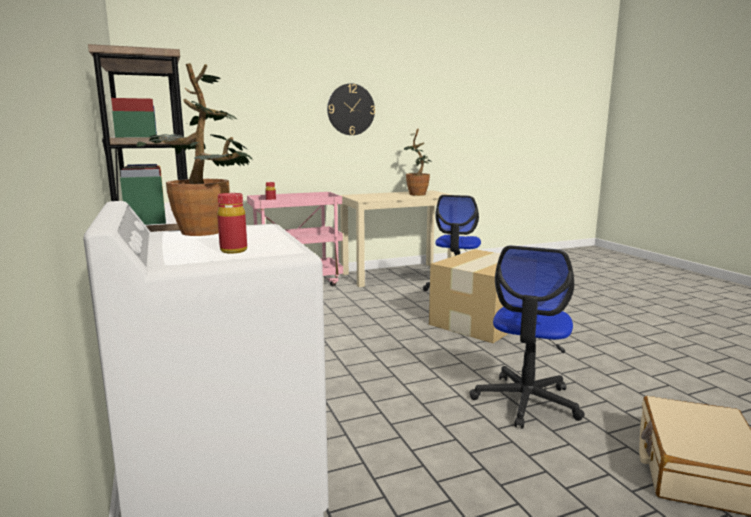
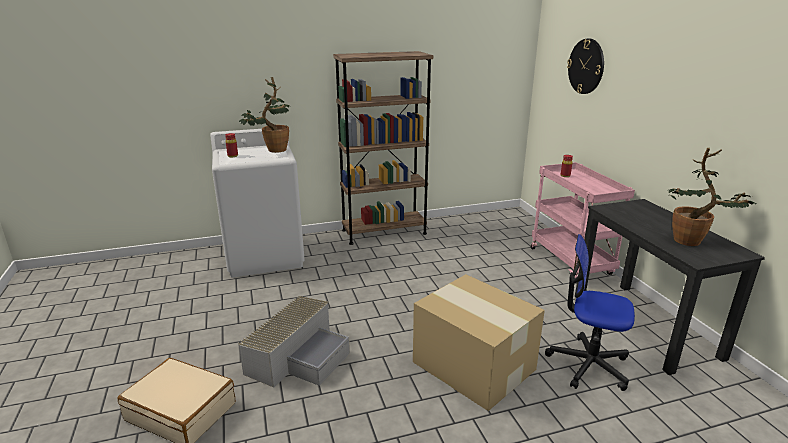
camera: 95 degrees right, 10 degrees up
wall clock [327,83,375,135] -> wall clock moved to [567,39,604,94]
beige desk [340,190,455,287] -> black desk [578,199,765,375]
office chair [470,246,585,429] -> grey storage box [238,296,350,388]

